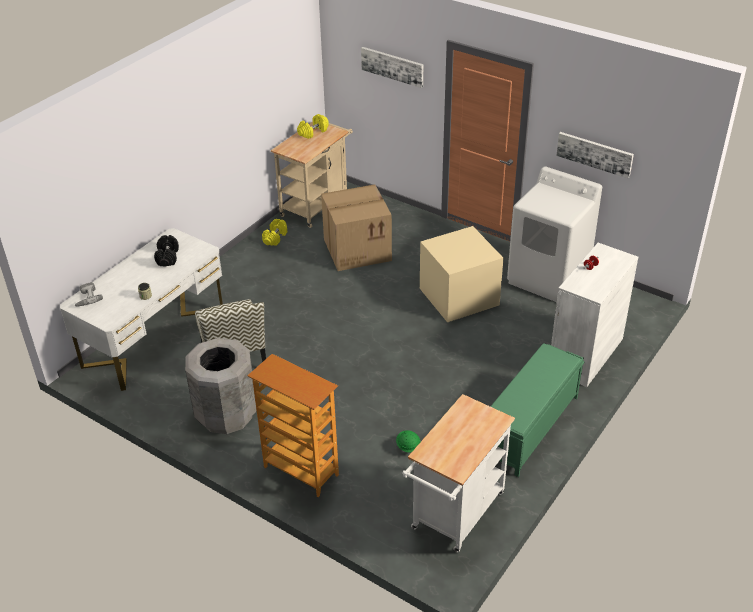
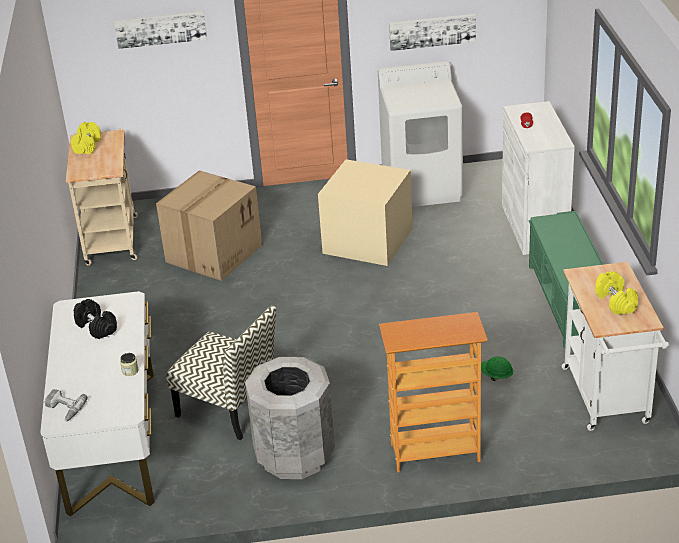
camera: 40 degrees left, 5 degrees down
yellow dumbbell [262,219,287,246] -> yellow dumbbell moved to [595,271,638,315]

